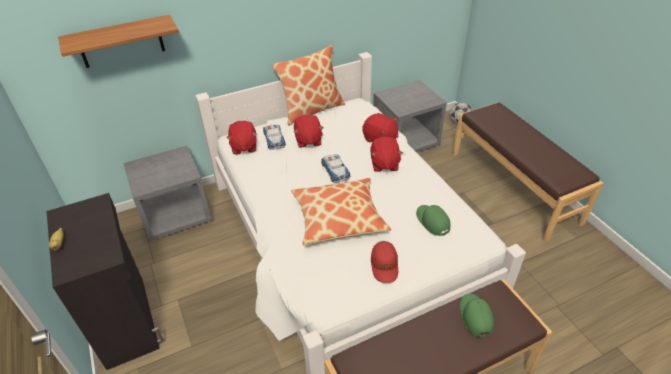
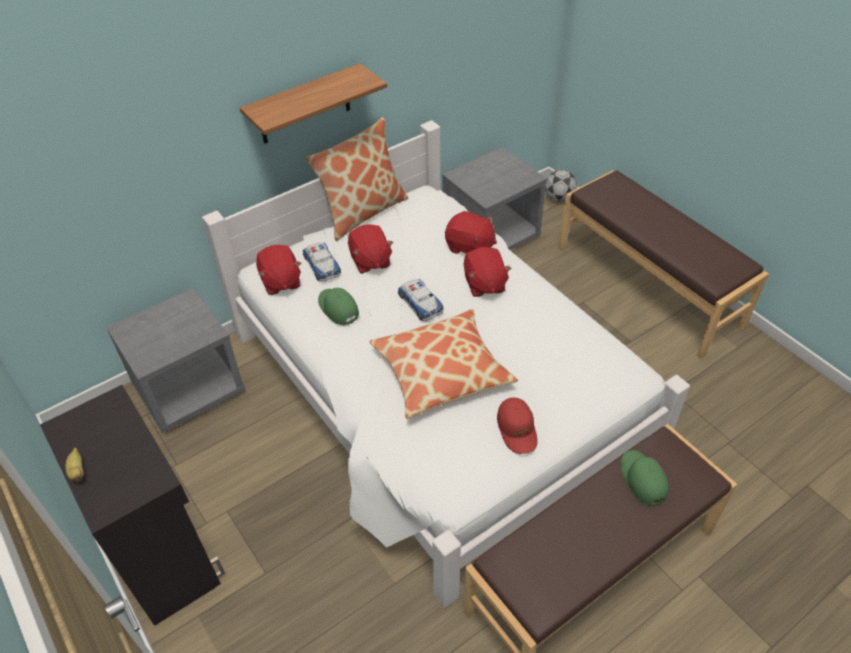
camera: 10 degrees left, 5 degrees up
shelf [58,15,179,68] -> shelf moved to [240,63,387,144]
green cap [416,205,451,236] -> green cap moved to [318,288,359,325]

